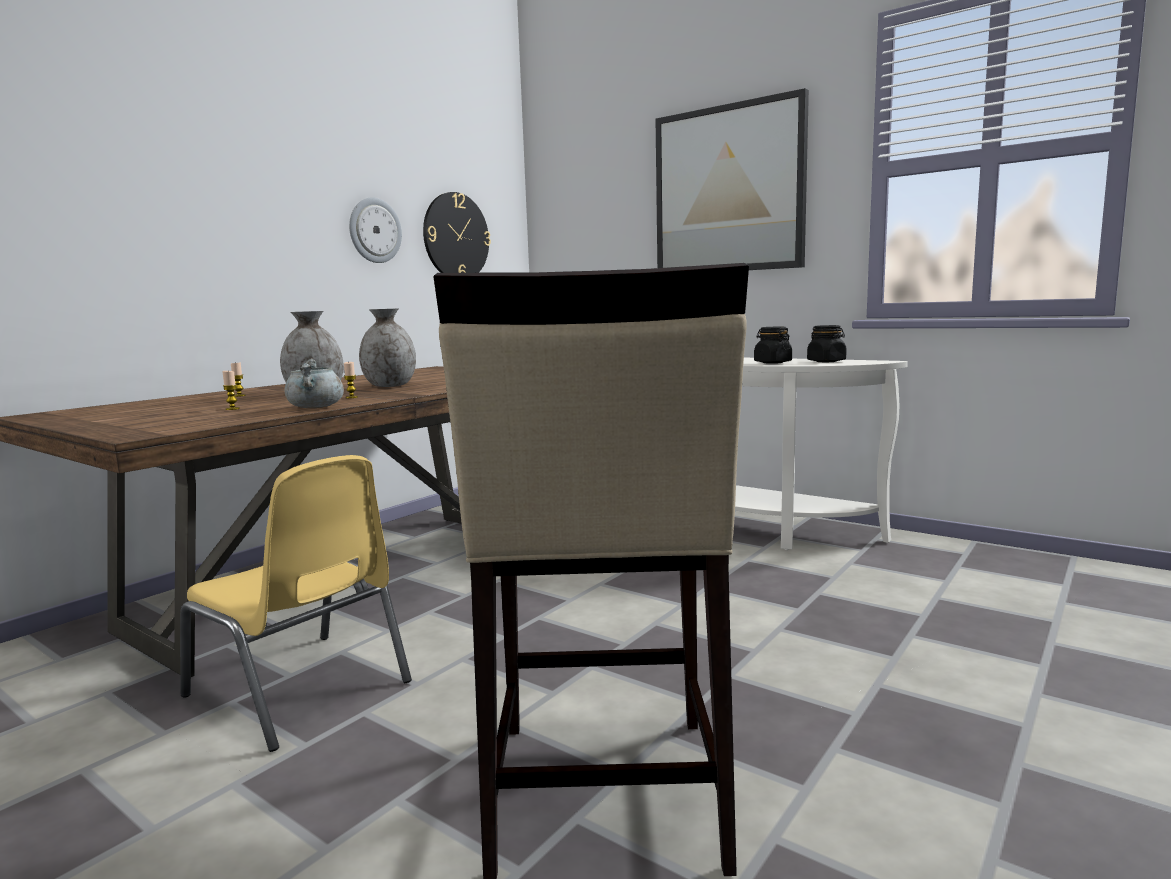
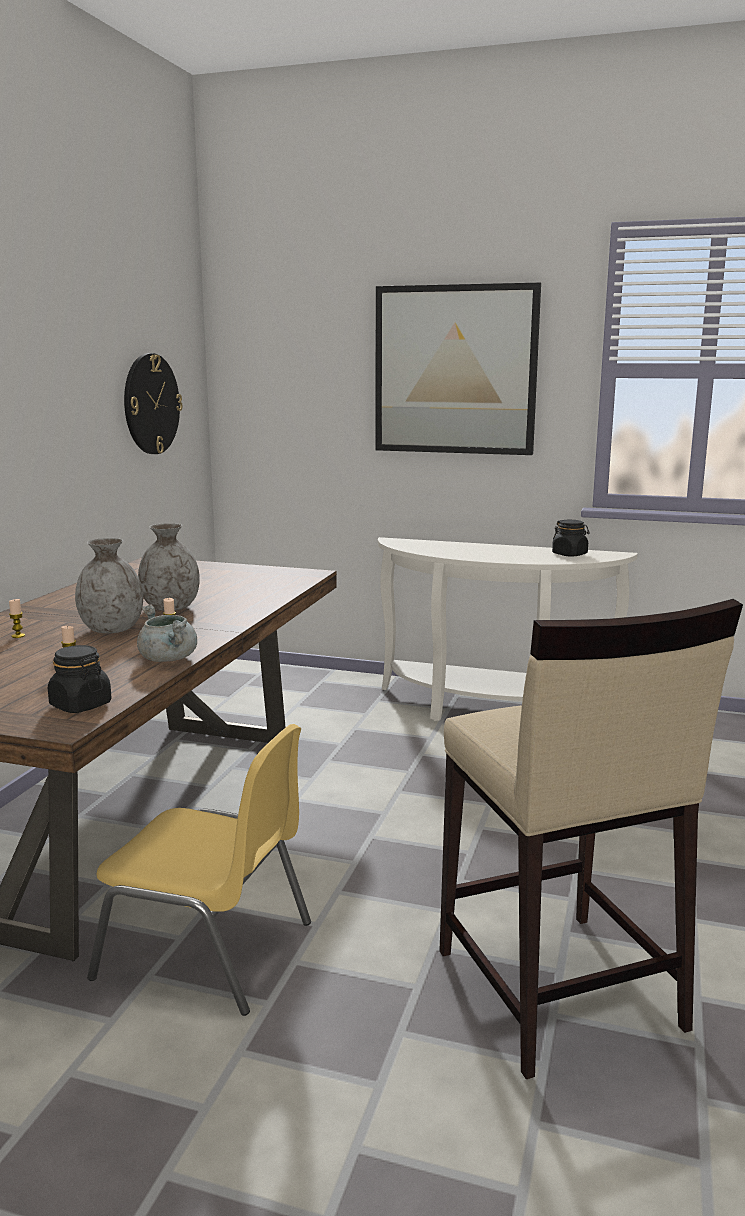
camera: 20 degrees left, 5 degrees up
wall clock [349,198,402,263] -> none
black jar [754,327,792,364] -> black jar moved to [48,645,112,713]

